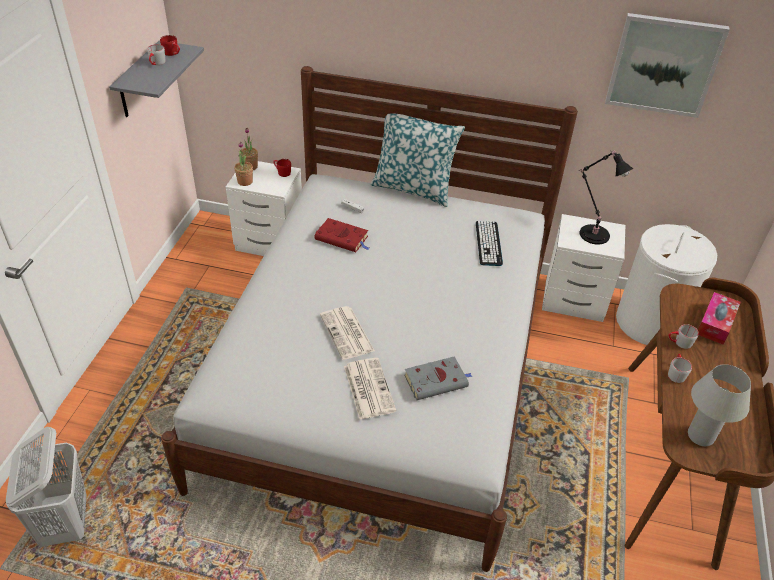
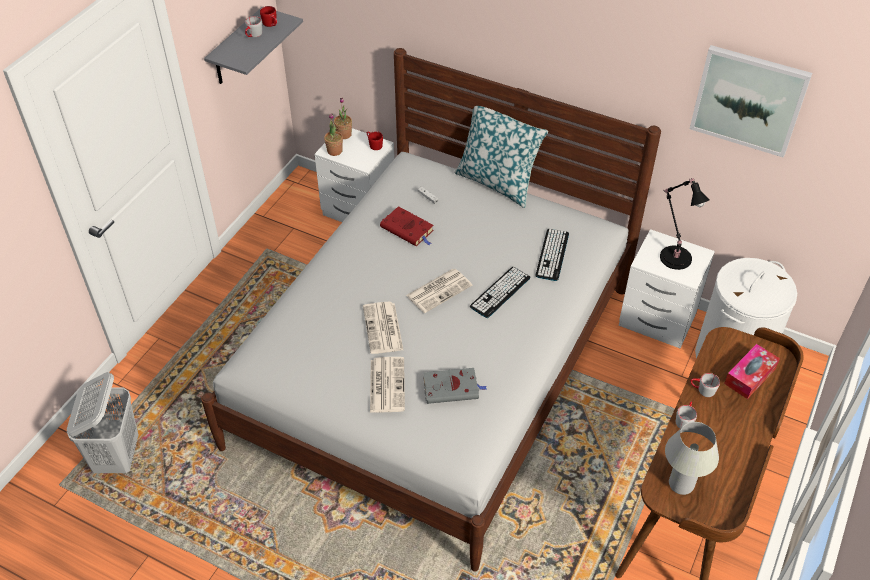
camera: 15 degrees right, 5 degrees up
none -> newspaper [406,268,472,313]
none -> keyboard [470,267,531,318]

